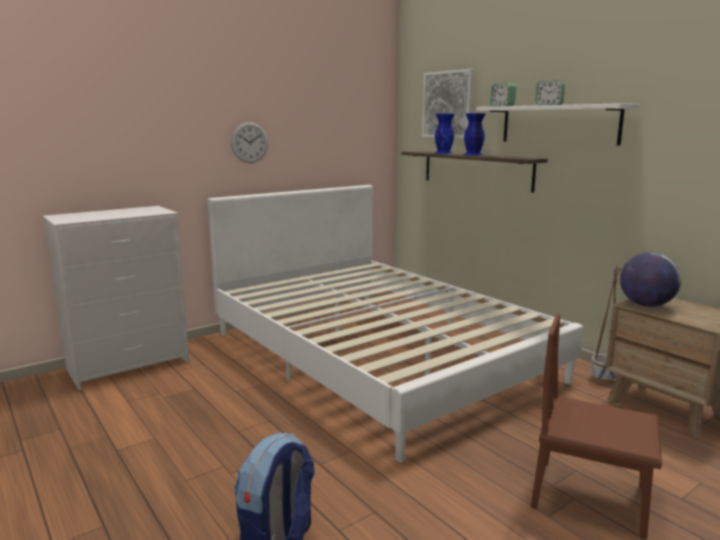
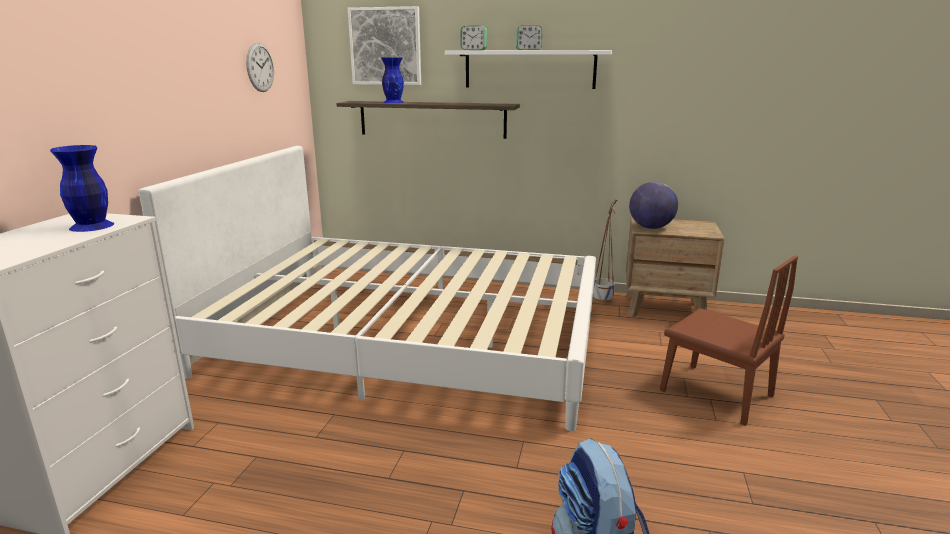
camera: 40 degrees left, 5 degrees up
wall clock [231,122,268,163] -> wall clock moved to [246,42,274,92]
blue vase [464,113,485,155] -> blue vase moved to [50,145,114,232]
brown chair [531,313,662,539] -> brown chair turned 120 degrees counterclockwise [660,255,798,426]

